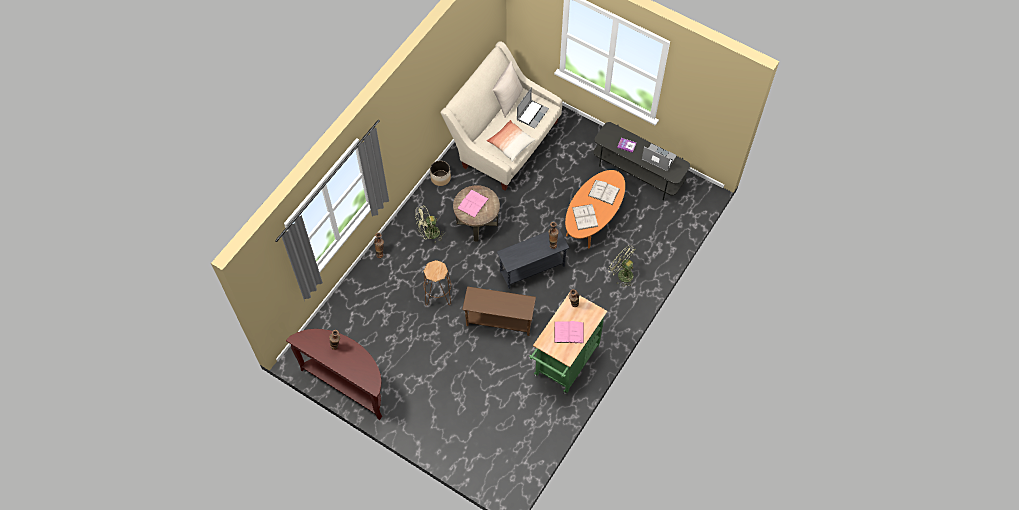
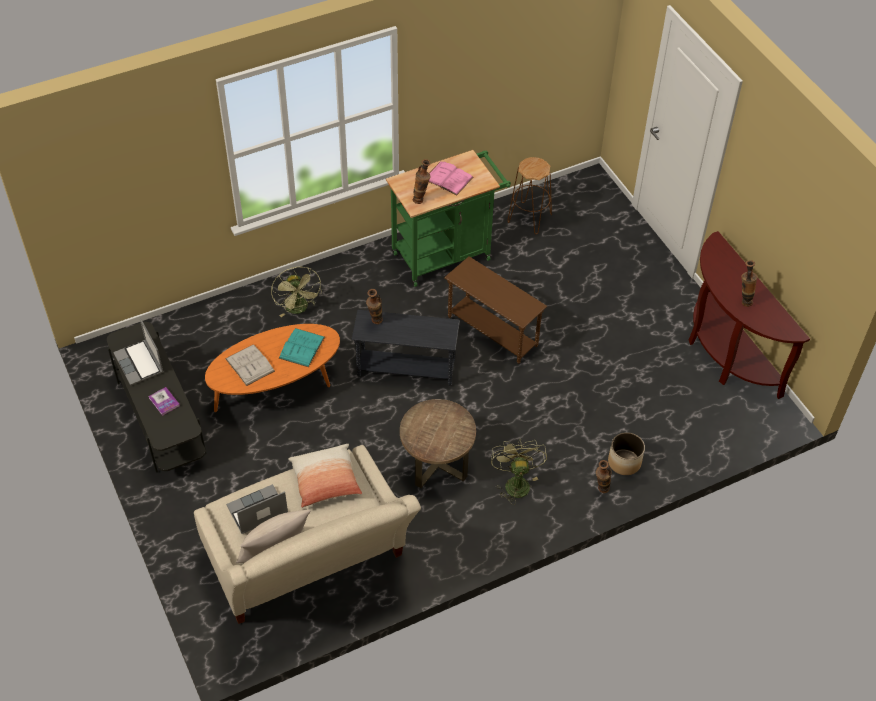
camera: 150 degrees left, 10 degrees down
green fan [415,205,445,243] -> green fan turned 105 degrees counterclockwise [491,439,547,505]
brown stool [424,260,451,306] -> brown stool moved to [507,157,552,234]
planter [430,160,451,186] -> planter moved to [608,432,645,475]
pink book [457,190,489,218] -> none
white book [572,204,598,230] -> turquoise book [279,328,325,367]

